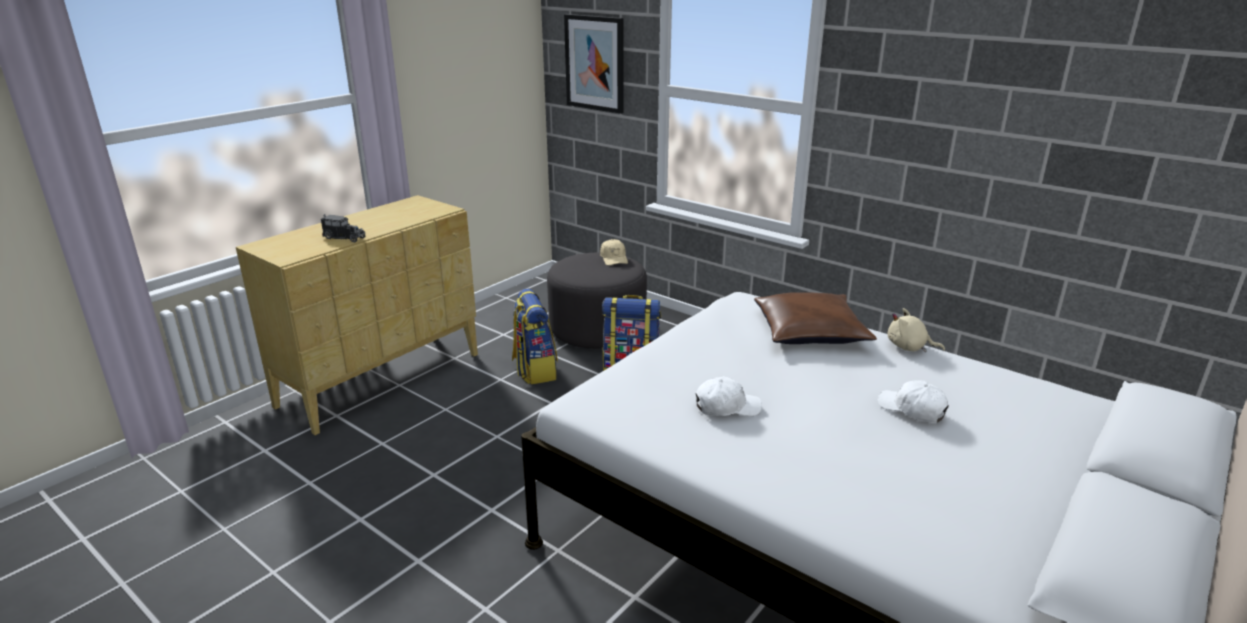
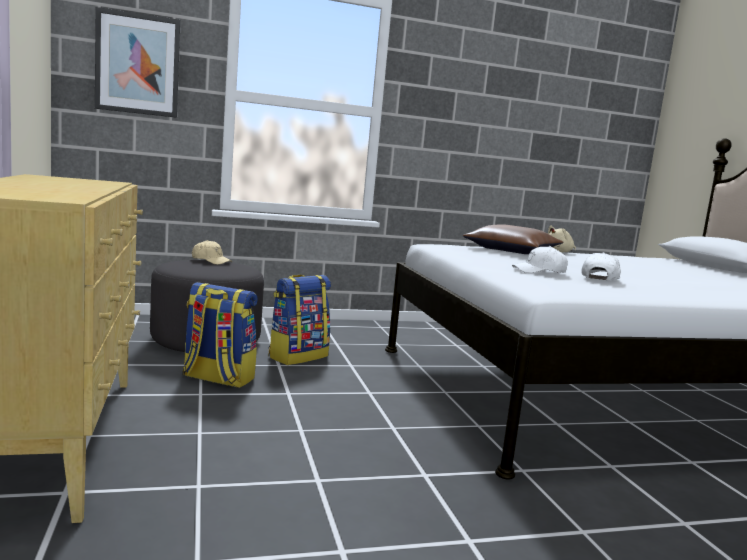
camera: 55 degrees left, 15 degrees down
toy truck [321,214,366,242] -> none
white cap [877,380,949,423] -> white cap moved to [512,246,568,273]

